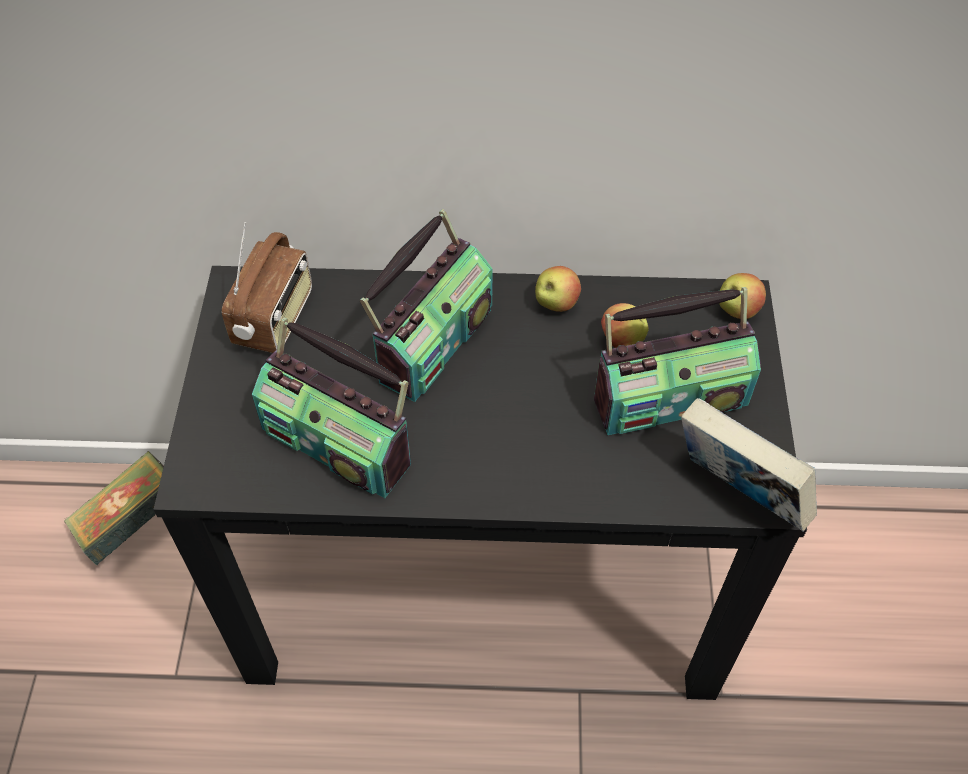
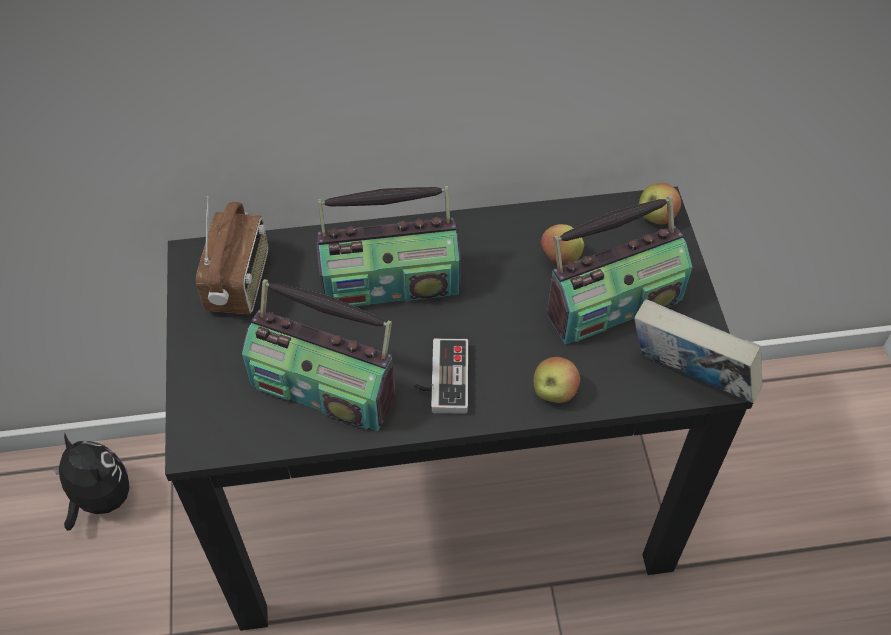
camera: 10 degrees left, 0 degrees up
book [64,451,164,565] -> plush toy [53,433,130,531]
radio [360,210,493,402] -> radio turned 60 degrees clockwise [316,186,461,306]
apple [535,266,581,312] -> apple moved to [534,357,580,403]
none -> game controller [415,338,468,414]

